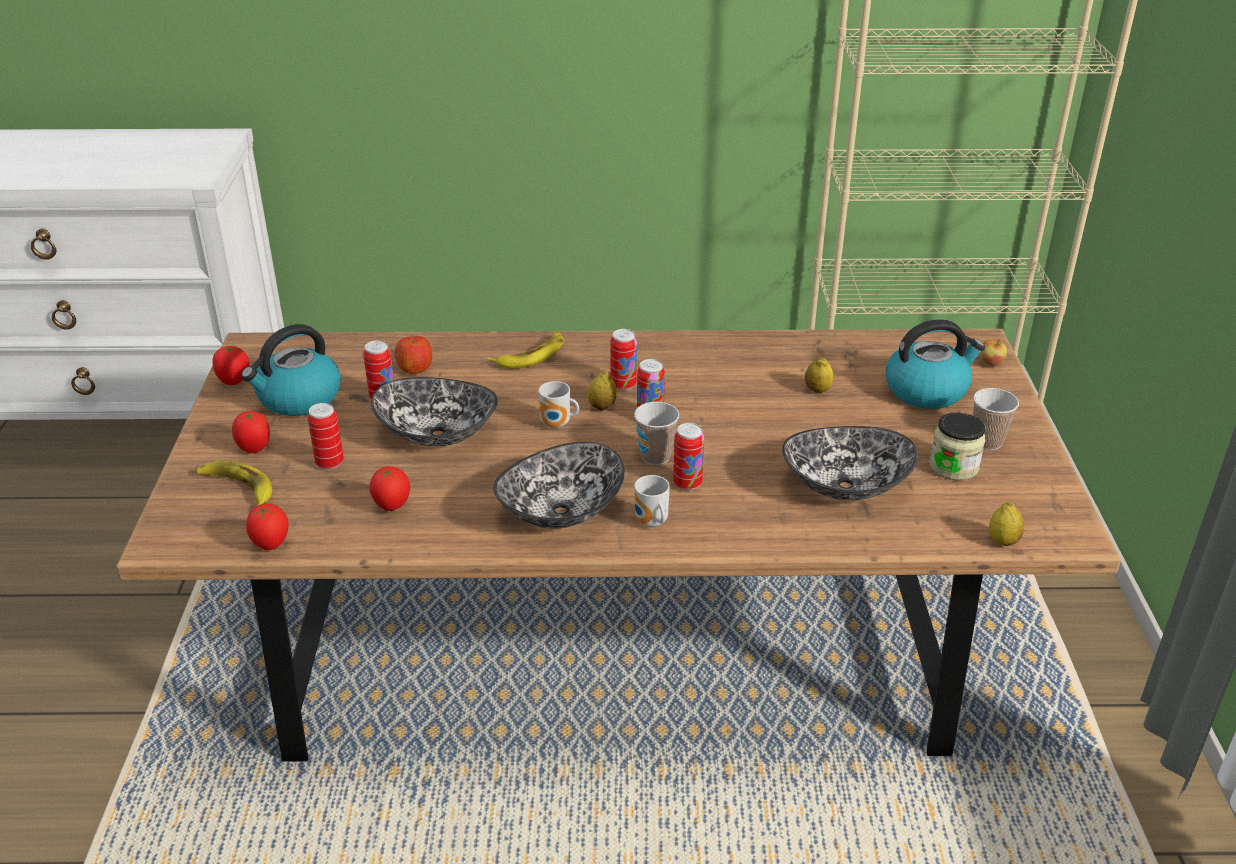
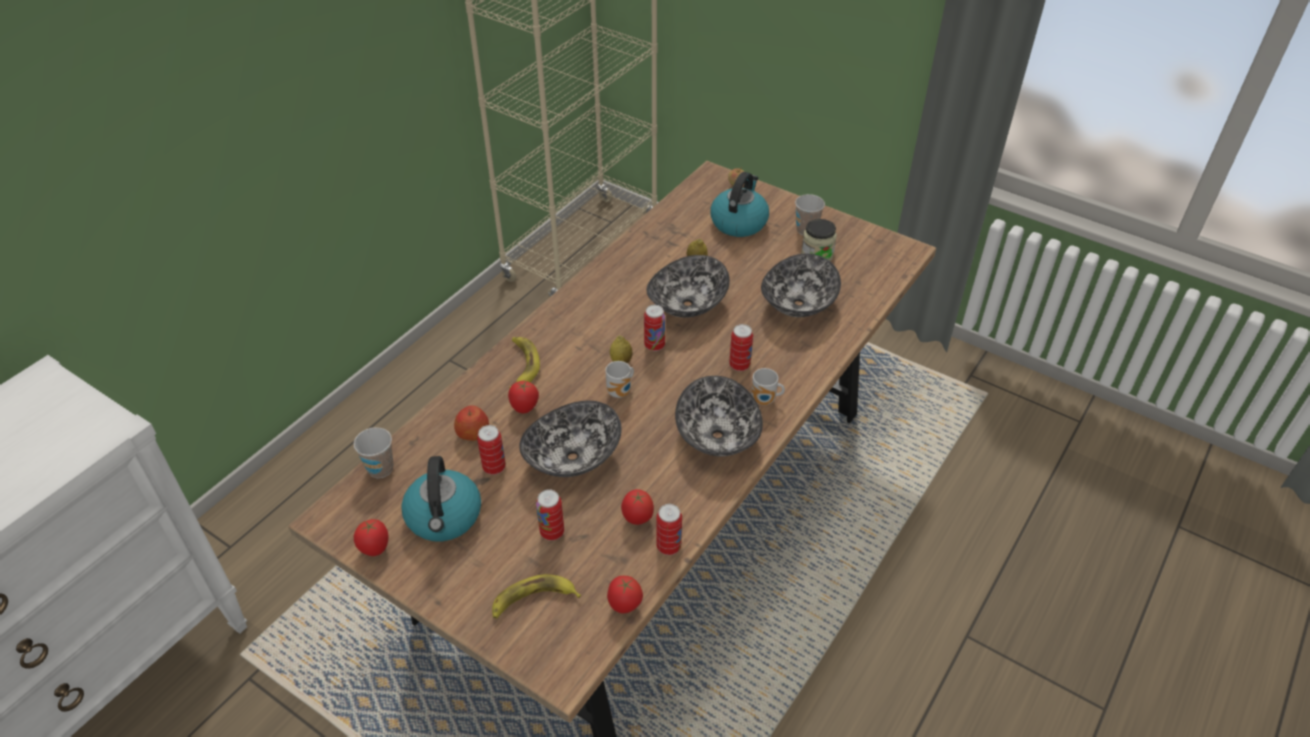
camera: 55 degrees left, 10 degrees up
tomato [232,411,270,453] -> tomato moved to [508,381,539,413]
can [610,329,637,391] -> can moved to [656,504,682,555]
cup [634,402,680,465] -> cup moved to [354,427,393,478]
lemon [989,502,1024,546] -> none
none -> bowl [647,255,730,318]

